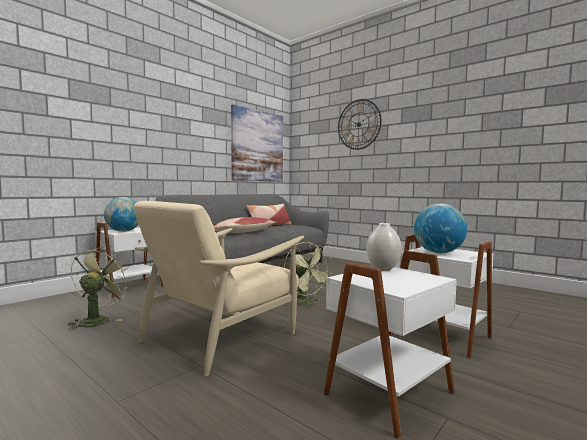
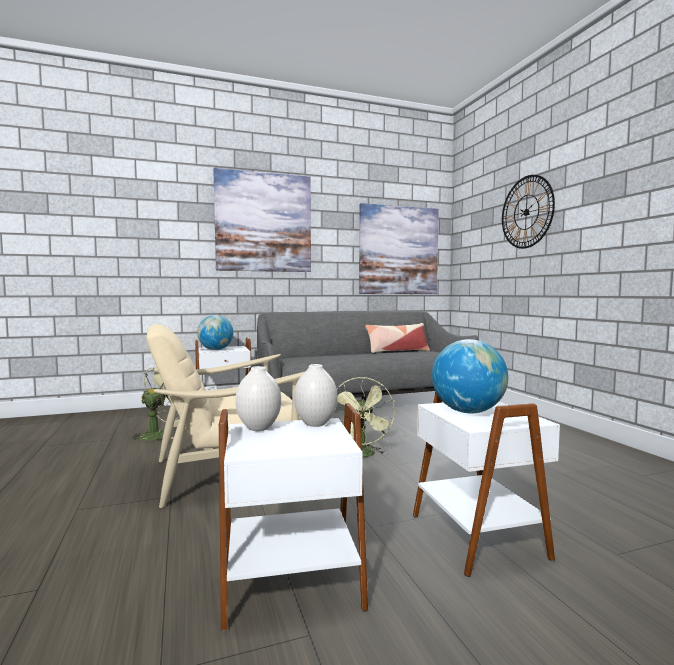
camera: 30 degrees right, 0 degrees up
pillow [214,217,275,233] -> none
none -> picture [213,168,311,272]
none -> white vase [235,366,281,431]

